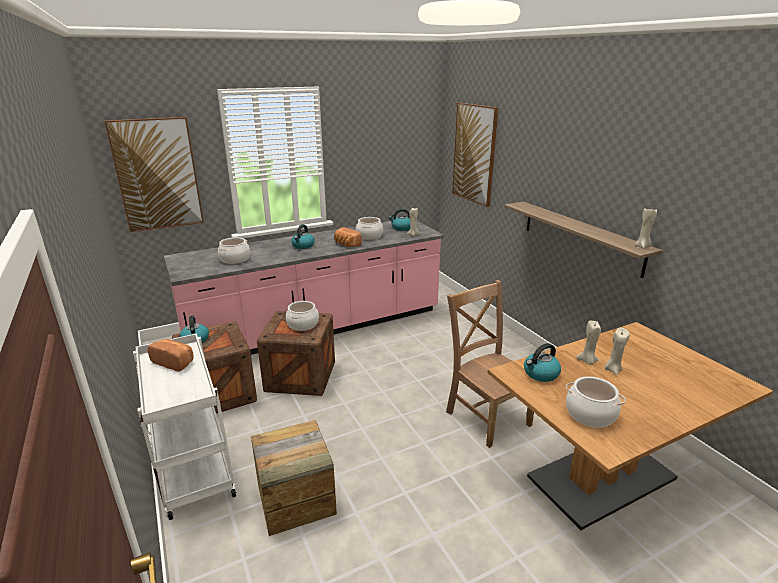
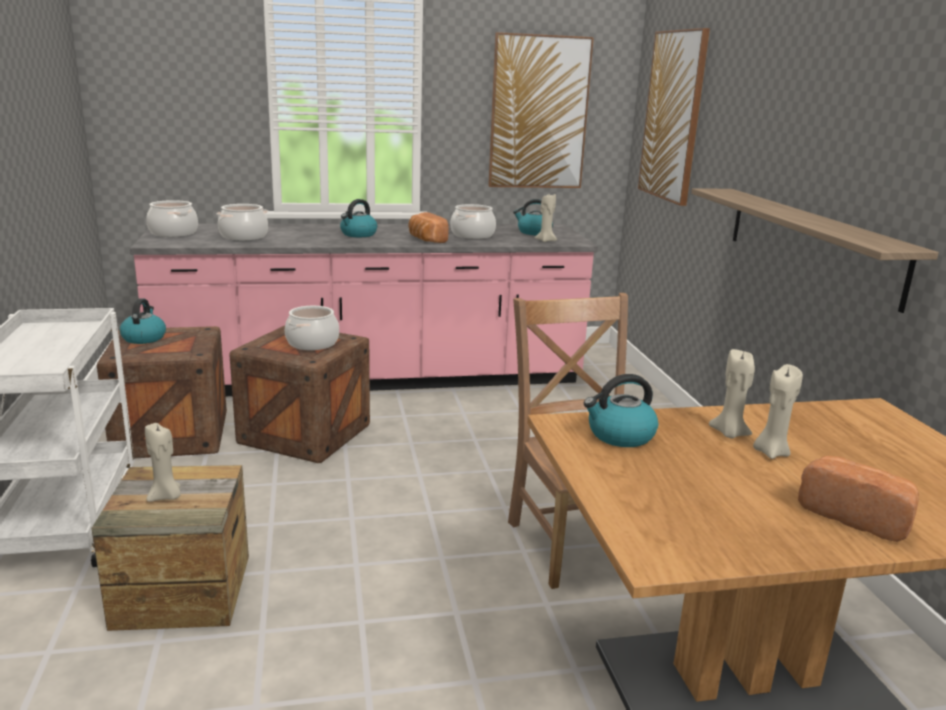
camera: 15 degrees right, 5 degrees down
picture [104,117,204,232] -> picture moved to [488,32,594,188]
bread [147,339,193,371] -> bread moved to [798,456,919,542]
cooking pot [566,376,626,428] -> cooking pot moved to [146,200,198,237]
beige candle [635,208,657,249] -> beige candle moved to [145,423,181,502]

